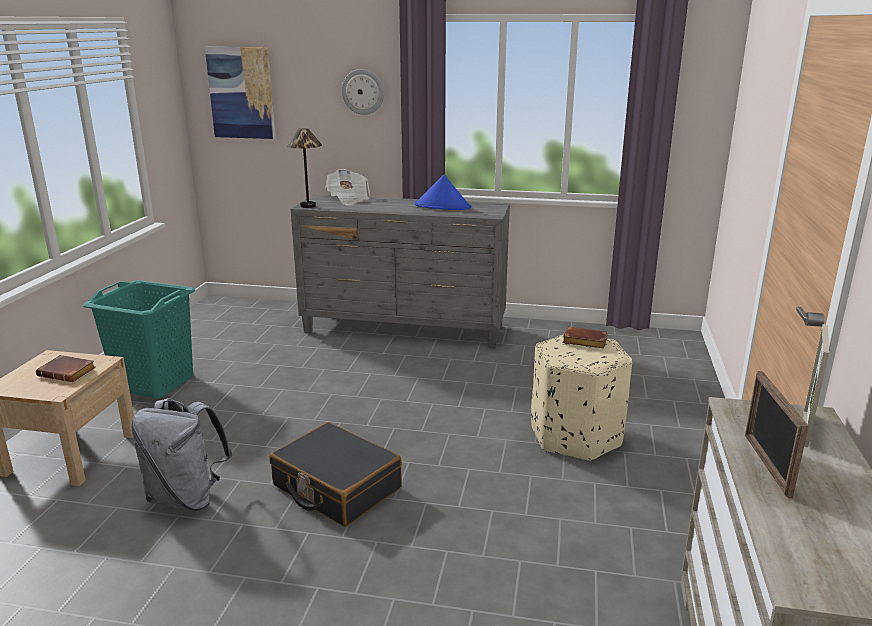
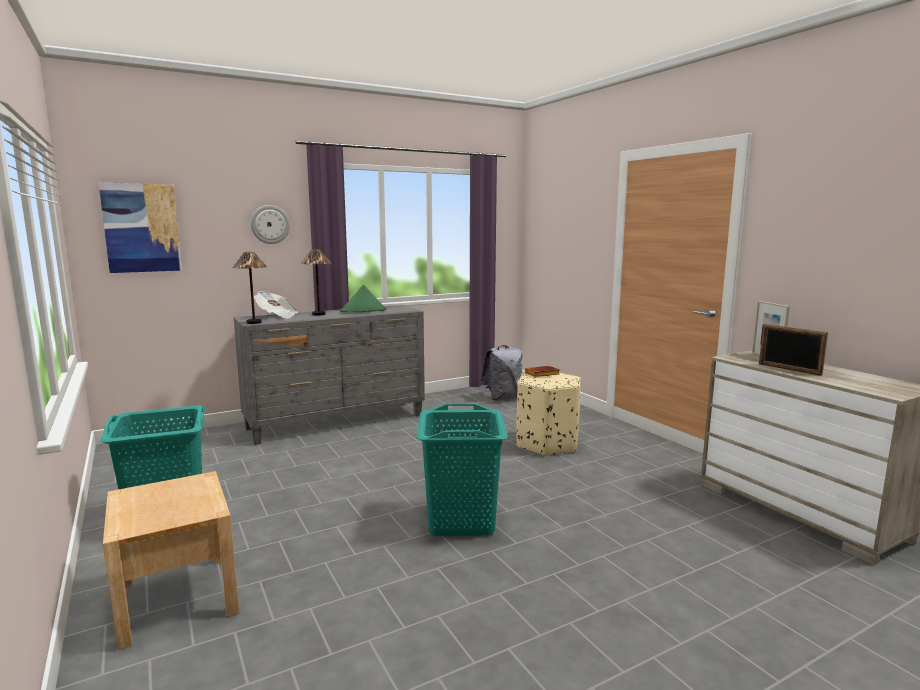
camera: 40 degrees left, 10 degrees down
brown book [36,355,95,382] -> none
grey backpack [131,398,232,511] -> grey backpack moved to [480,345,523,401]
black suitcase [269,422,402,527] -> turquoise laundry basket [416,404,508,536]
blue hat [415,174,471,210] -> green hat [340,285,386,312]
none -> table lamp [301,249,331,315]

